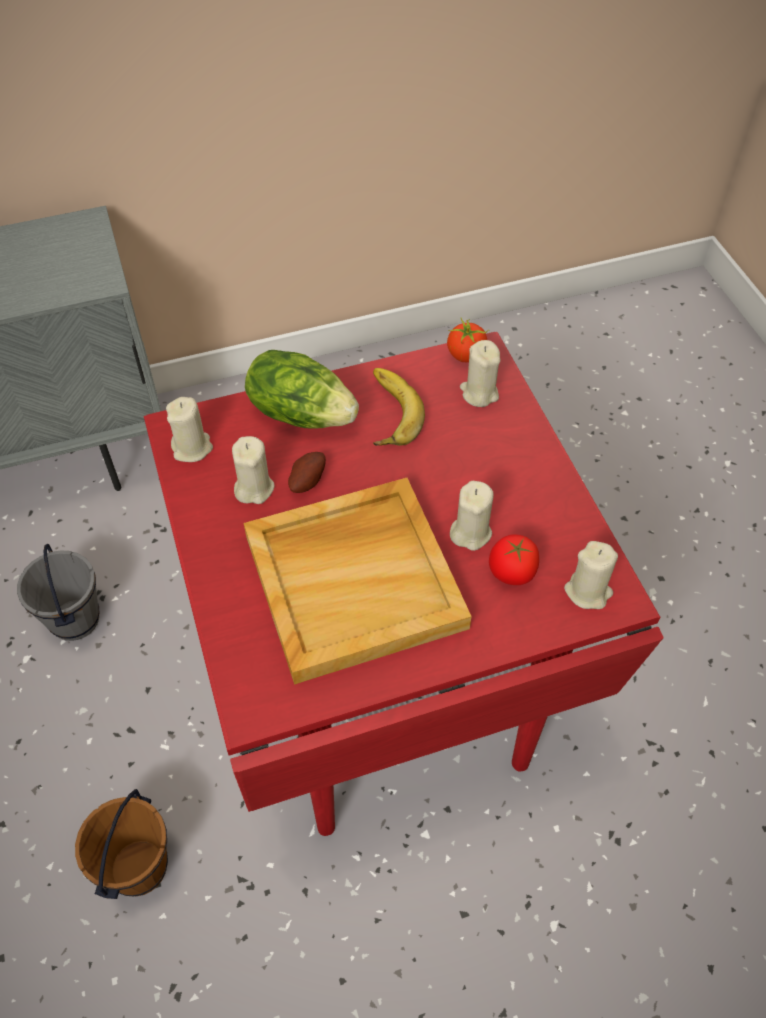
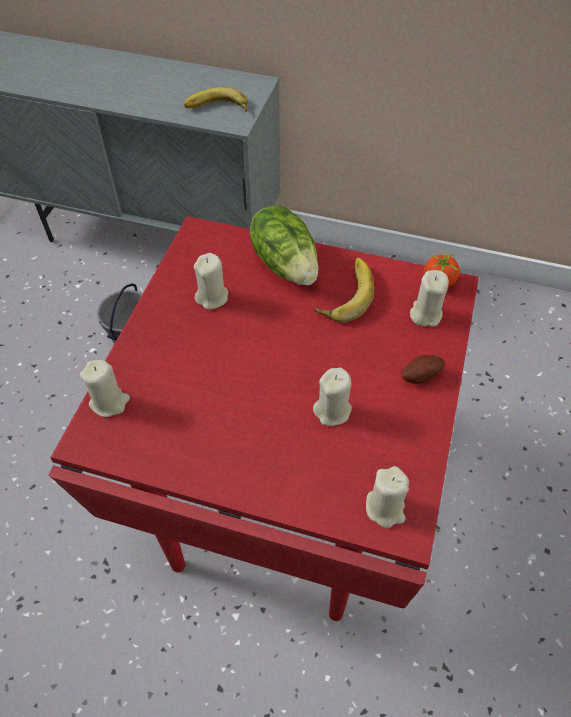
camera: 35 degrees right, 0 degrees up
brown bucket [75,789,168,899] -> none
beige candle [166,397,213,462] -> beige candle moved to [80,360,130,417]
beige tray [244,478,472,685] -> none
potato [288,452,326,493] -> potato moved to [402,355,445,384]
tomato [489,534,539,585] -> none
none -> banana [184,87,248,112]

